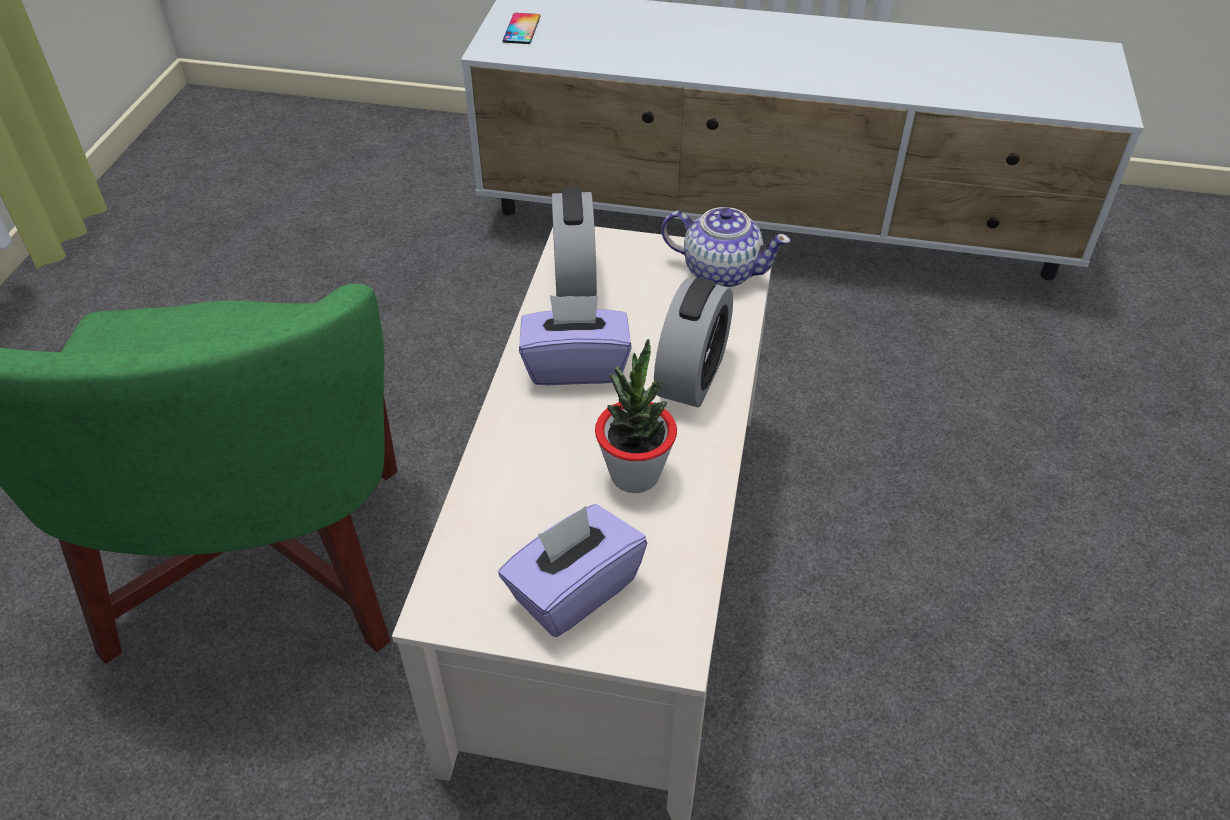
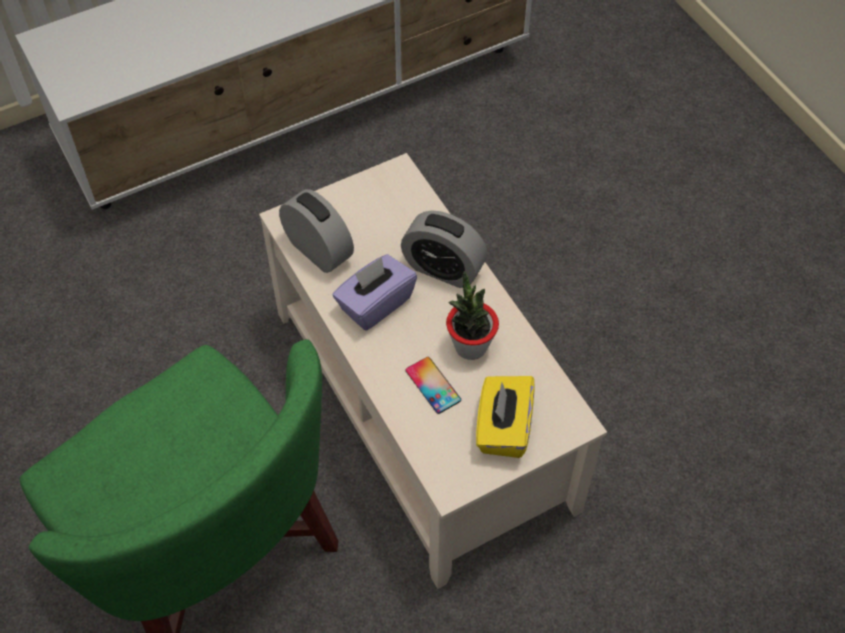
camera: 40 degrees left, 10 degrees up
purple tissue box [498,504,647,637] -> yellow tissue box [476,376,535,458]
phone [503,13,541,44] -> phone moved to [406,357,461,414]
alarm clock [654,278,733,407] -> alarm clock turned 135 degrees clockwise [401,211,487,288]
teapot [661,207,790,287] -> none

